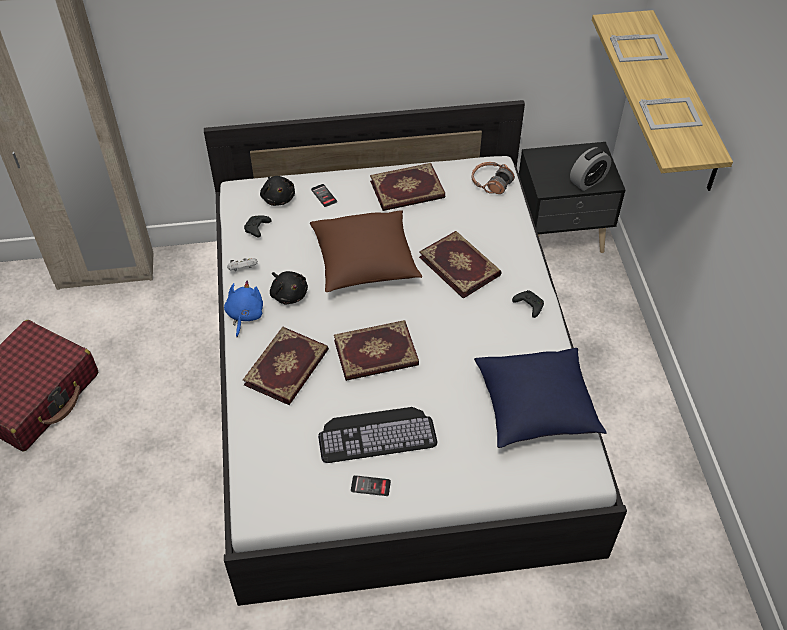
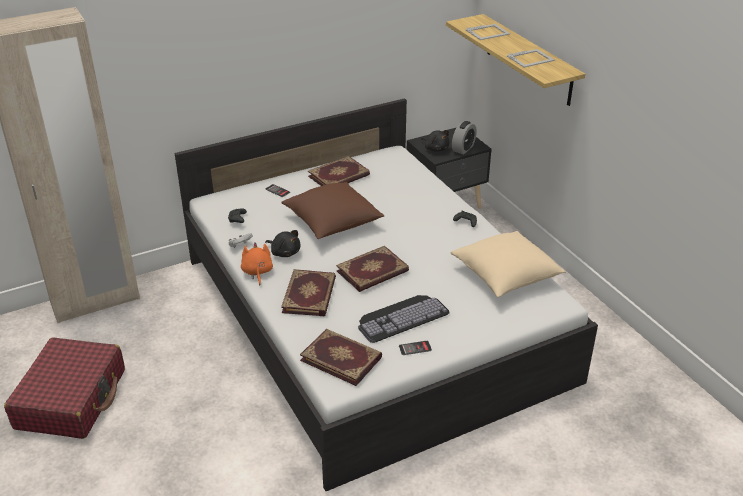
camera: 20 degrees left, 15 degrees down
blue plush toy [224,281,263,337] -> orange plush toy [241,242,273,285]
black plush toy [260,176,295,206] -> black plush toy moved to [421,130,450,152]
book [419,231,502,299] -> book moved to [300,329,382,386]
headphones [472,162,515,194] -> none
blue pillow [474,348,607,448] -> beige pillow [450,231,566,297]

